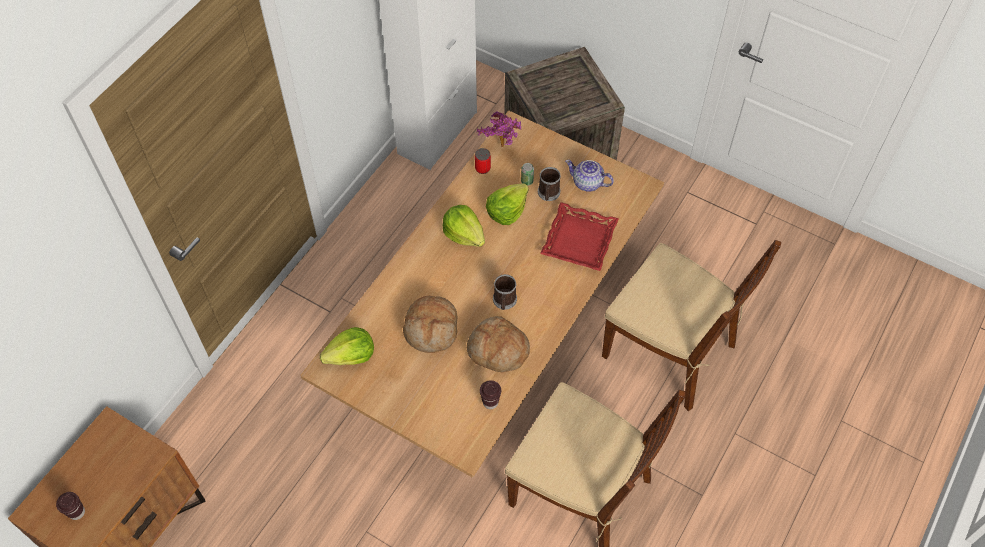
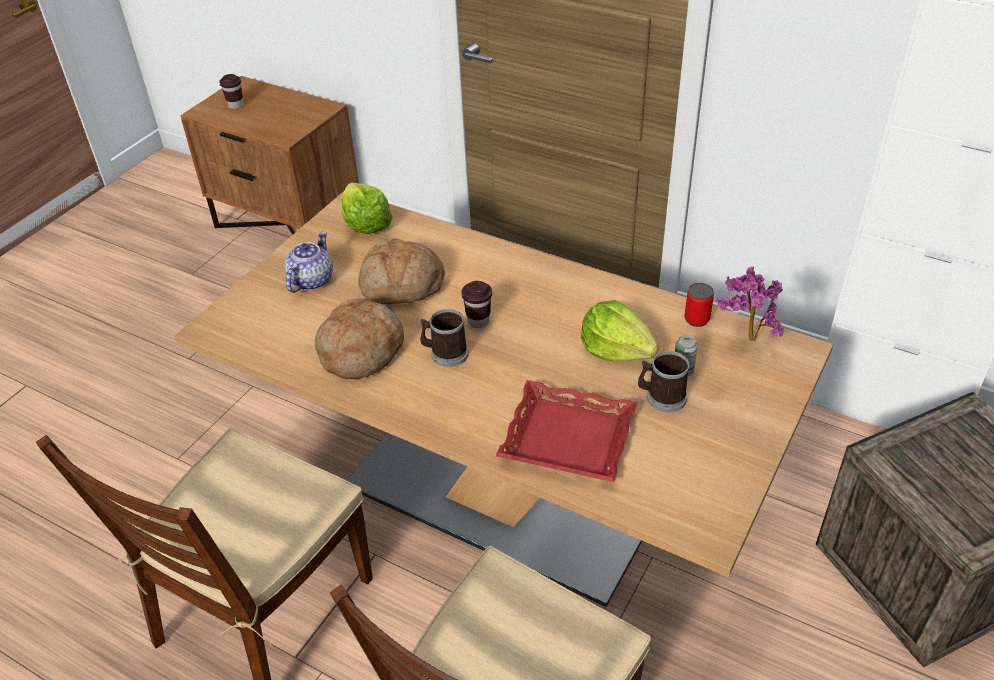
camera: 90 degrees right, 15 degrees down
lettuce [442,205,485,247] -> none
brown cup [480,380,501,409] -> brown cup moved to [462,281,492,328]
teapot [565,160,614,191] -> teapot moved to [284,232,333,293]

